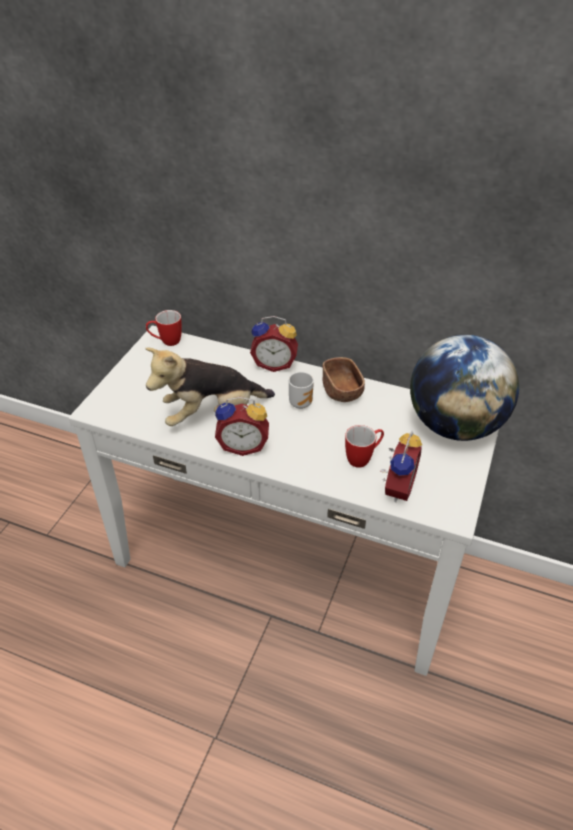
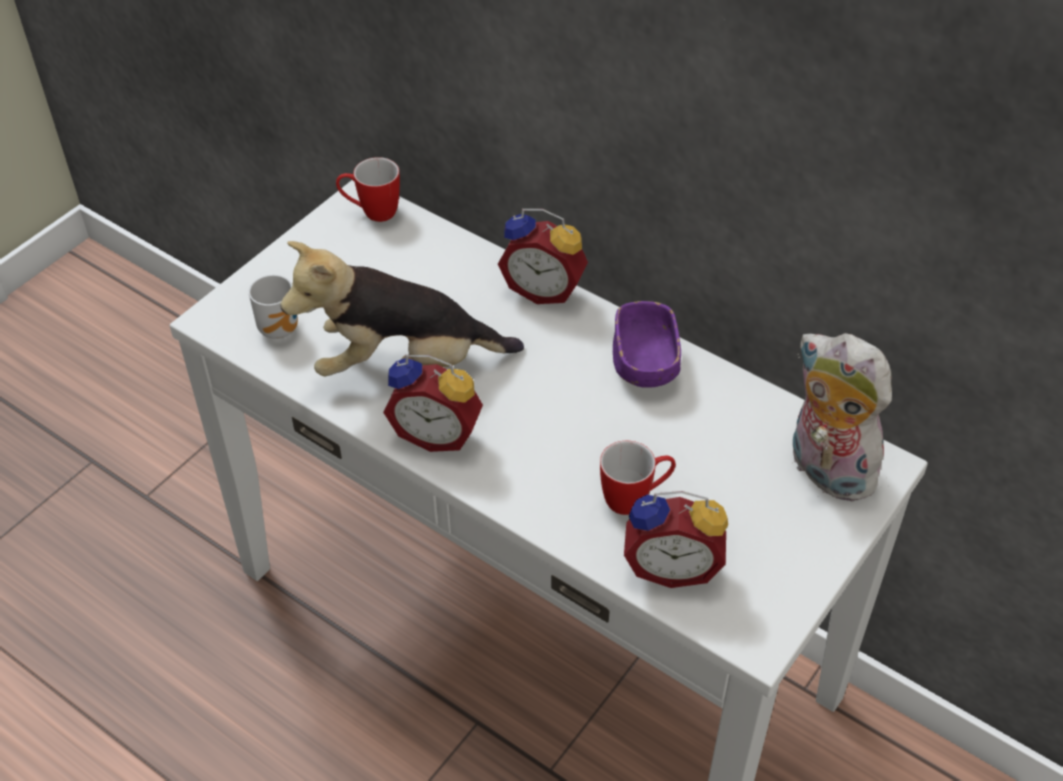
camera: 15 degrees right, 5 degrees up
mug [289,372,314,409] -> mug moved to [249,275,298,339]
brown bowl [323,357,365,402] -> purple bowl [613,301,681,388]
alarm clock [379,431,422,503] -> alarm clock turned 60 degrees clockwise [624,491,728,588]
globe [410,335,519,441] -> plush toy [793,333,892,502]

